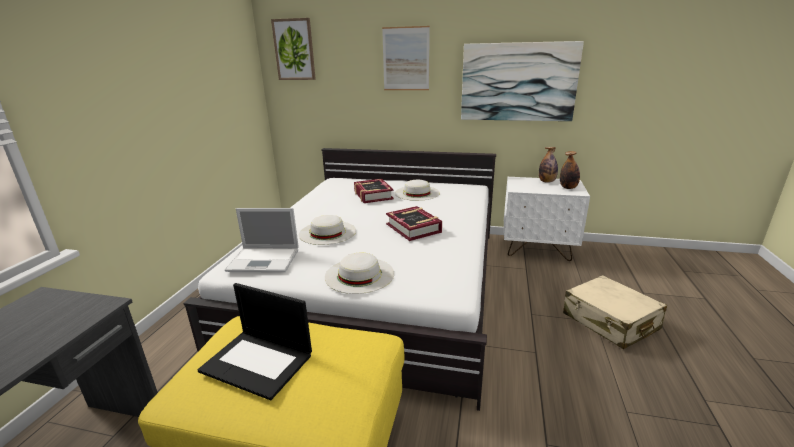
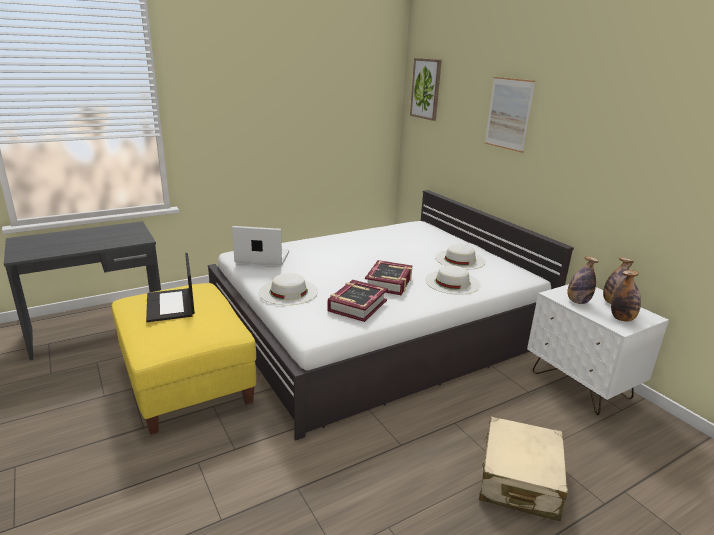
camera: 45 degrees right, 0 degrees up
laptop [225,208,299,272] -> laptop turned 135 degrees clockwise [232,226,289,266]
white hat [299,215,356,245] -> white hat moved to [425,265,481,295]
book [354,179,394,203] -> book moved to [327,280,388,322]
picture [461,41,584,121] -> none
none -> bottle [567,256,599,304]

